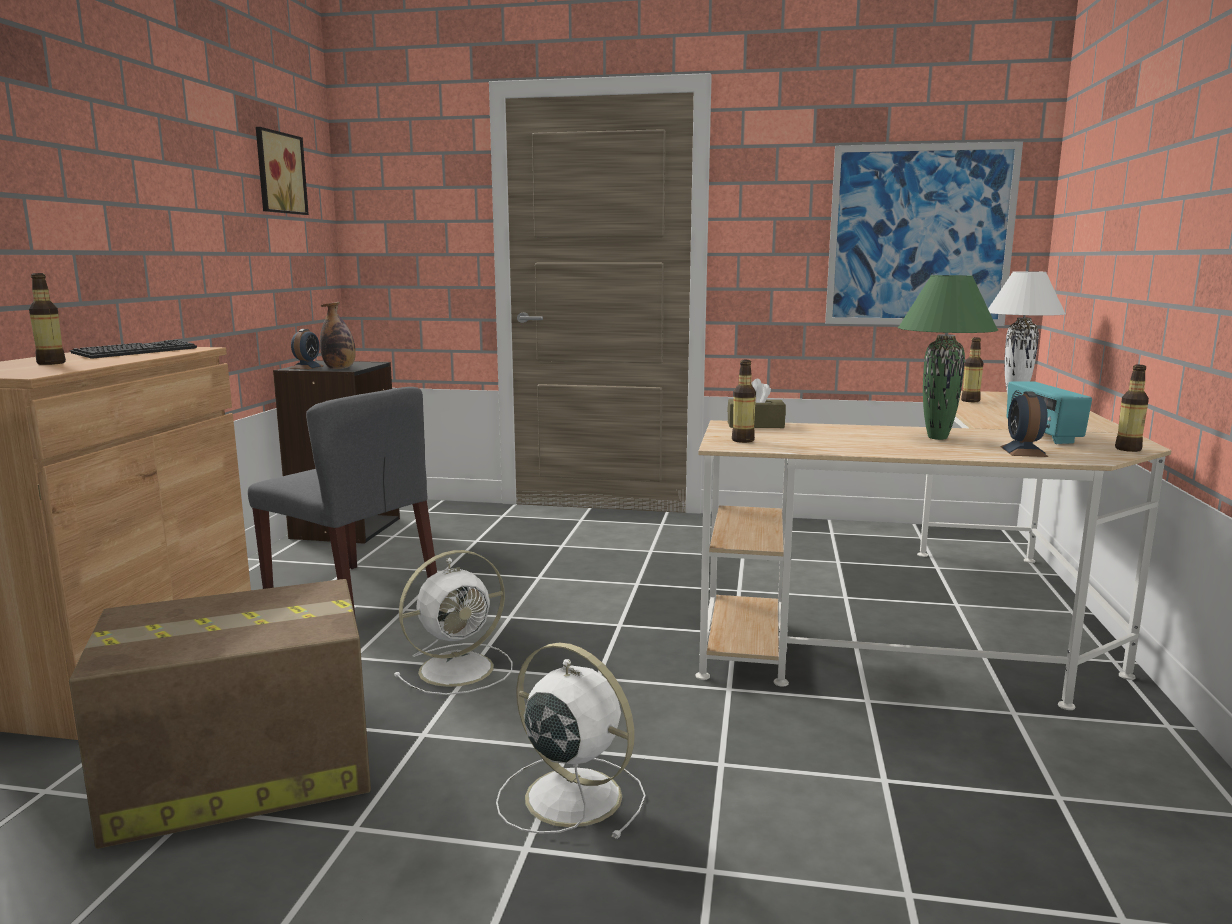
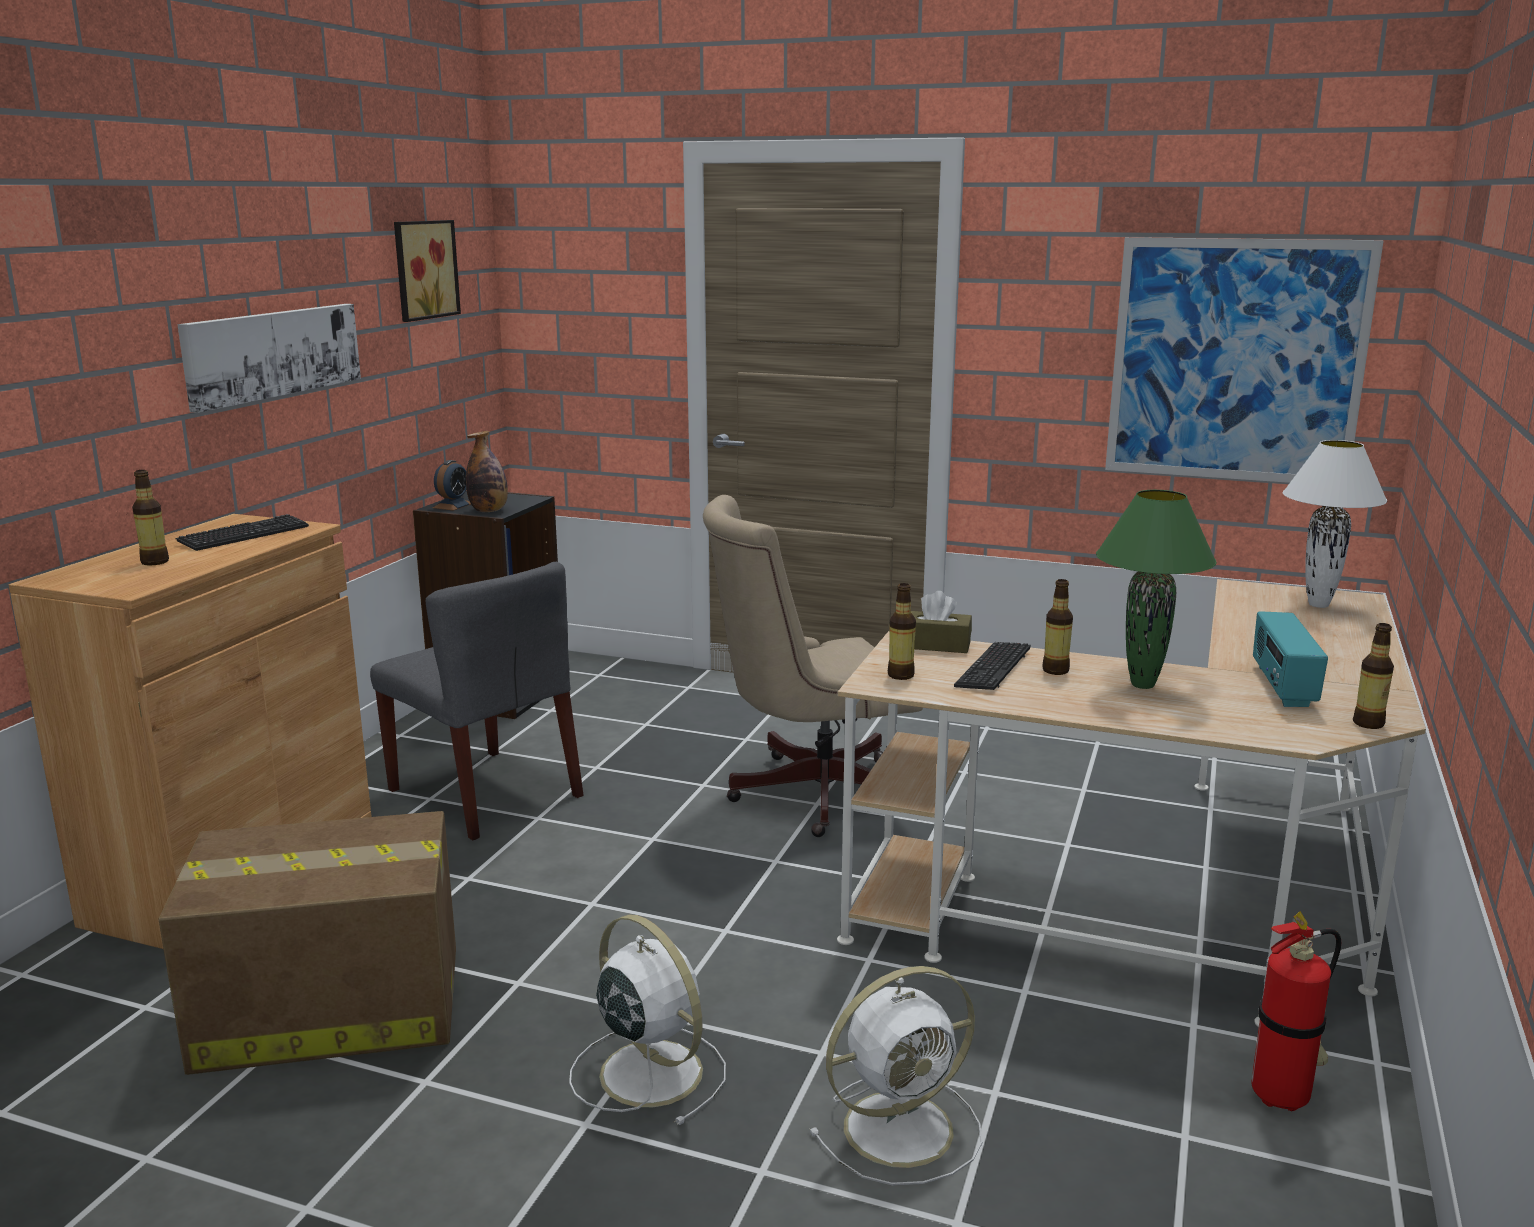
camera: 10 degrees right, 5 degrees up
white fan [394,550,513,695] -> white fan moved to [809,966,982,1185]
bottle [961,337,984,402] -> bottle moved to [1042,579,1073,675]
alarm clock [1000,391,1048,457] -> none
none -> picture [177,304,361,413]
none -> beige office chair [703,495,923,837]
none -> keyboard [954,642,1031,690]
none -> fire extinguisher [1251,911,1341,1111]

